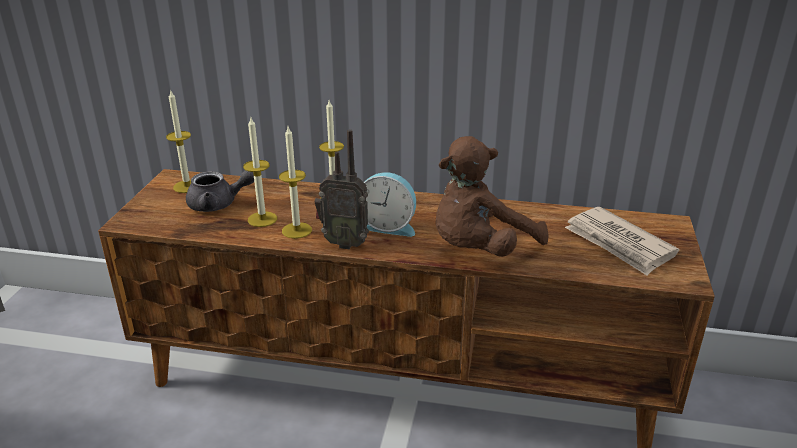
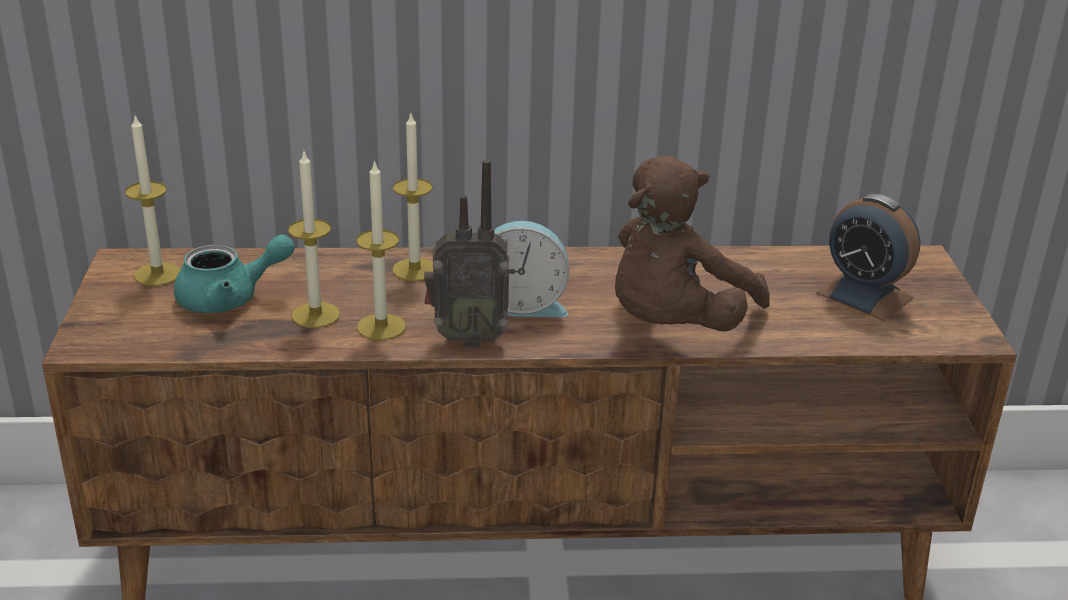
camera: 15 degrees left, 0 degrees up
grey teapot [186,170,254,212] -> turquoise teapot [174,234,295,313]
newspaper [565,207,679,275] -> alarm clock [816,194,921,321]

